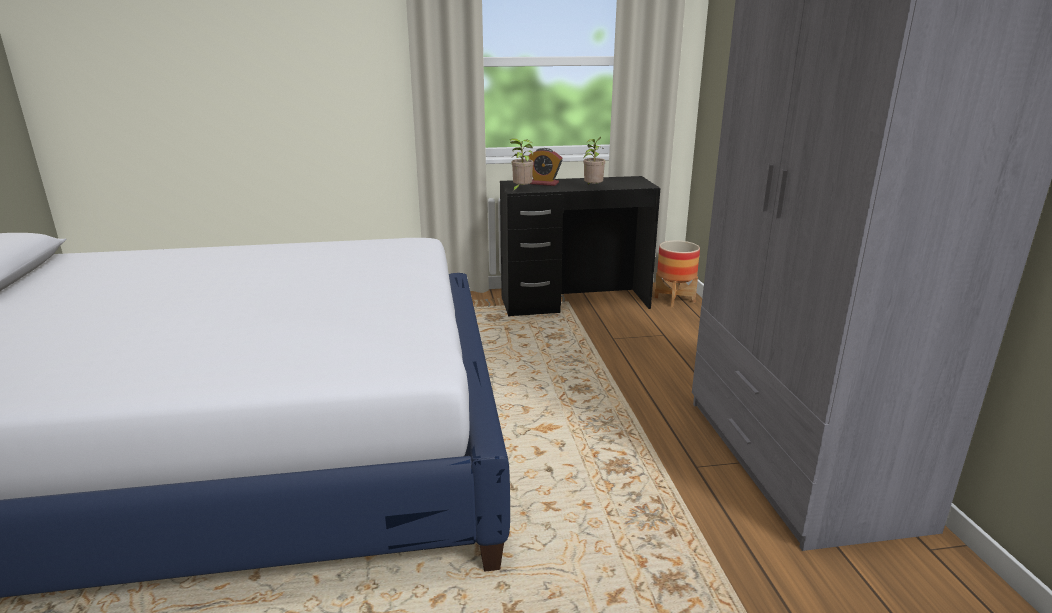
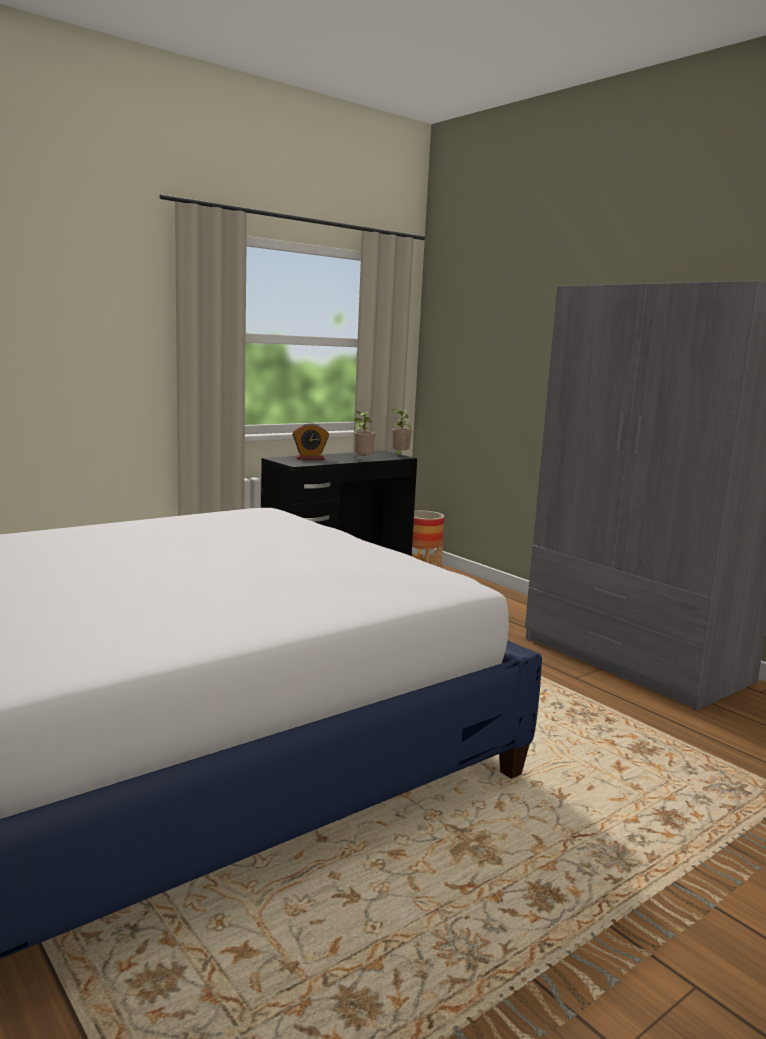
camera: 30 degrees left, 10 degrees down
potted plant [510,138,534,192] -> potted plant moved to [392,409,412,458]

